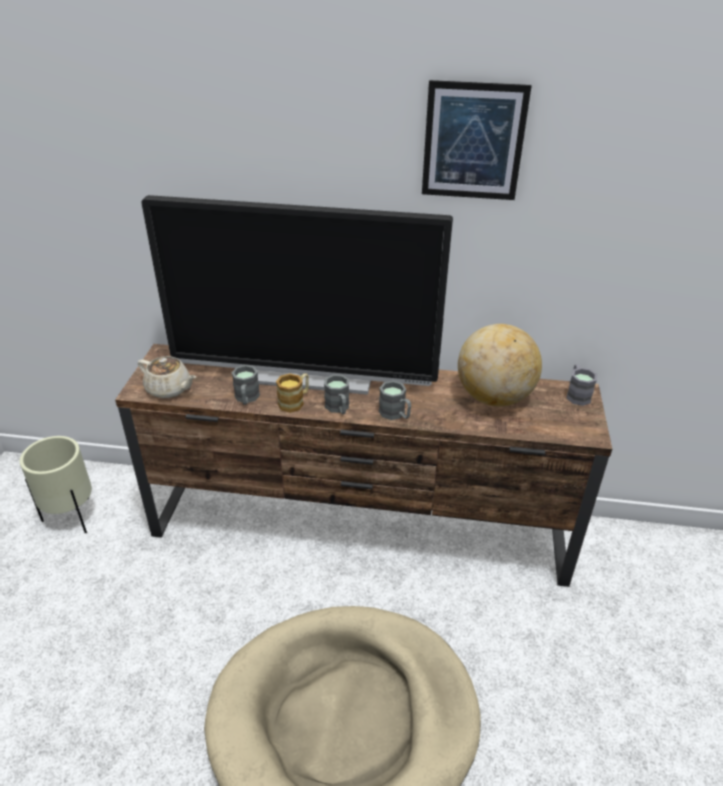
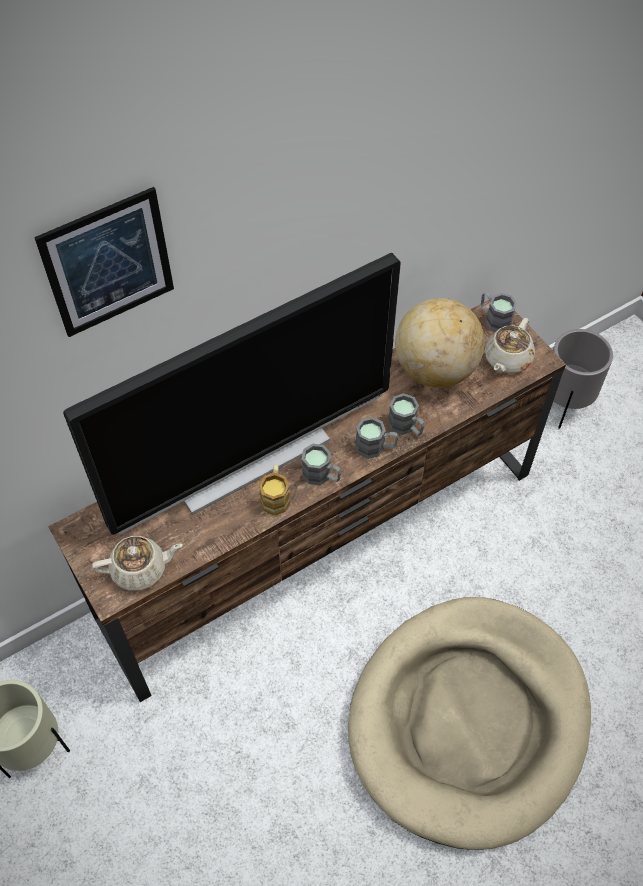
camera: 40 degrees left, 20 degrees up
grey mug [232,365,260,405] -> grey mug moved to [388,393,425,435]
picture [422,80,532,200] -> picture moved to [34,187,174,337]
none -> beige teapot [485,318,535,374]
none -> grey planter [553,329,613,429]

